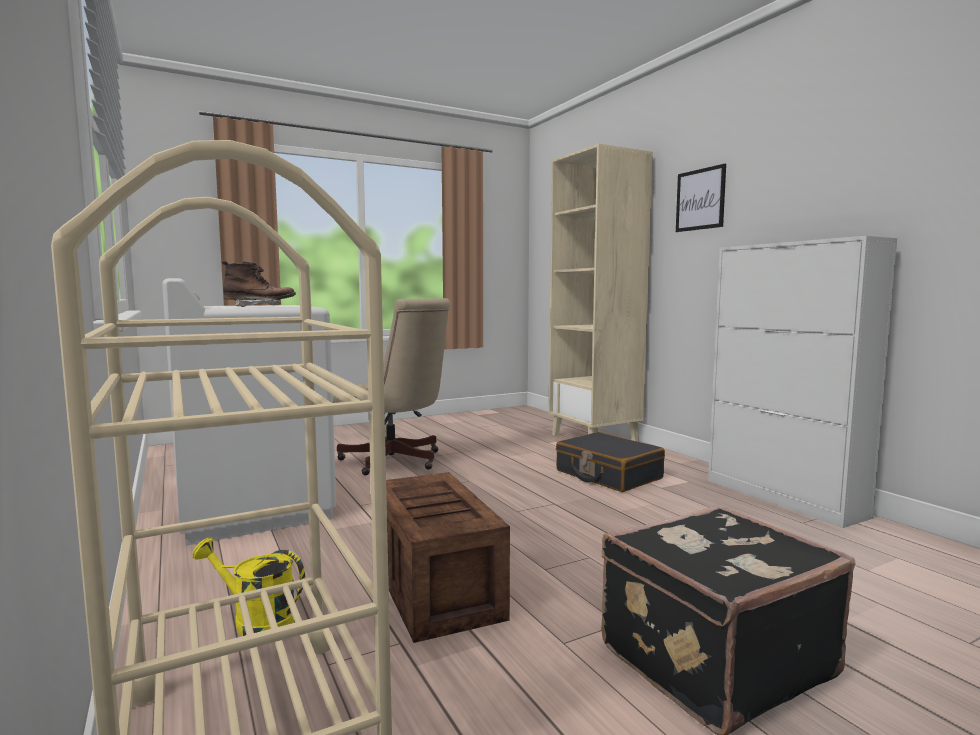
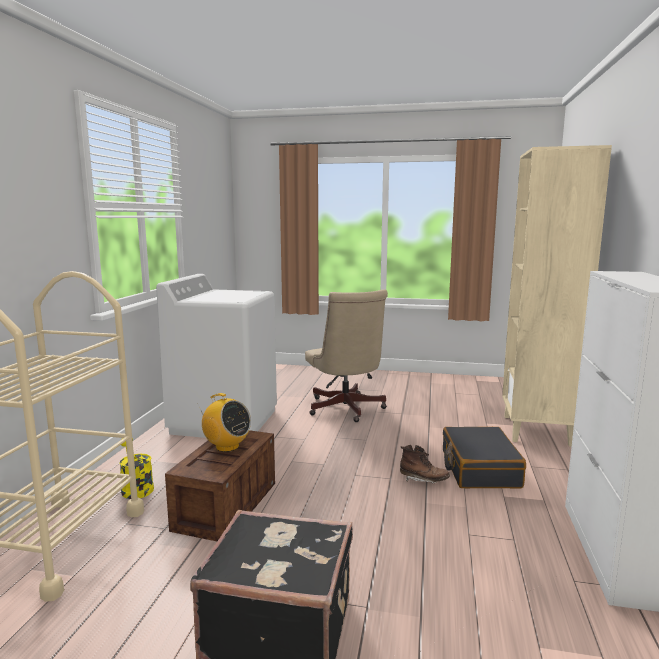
camera: 40 degrees right, 5 degrees up
brown boot [221,261,296,307] -> brown boot moved to [400,445,450,484]
picture [676,164,726,232] -> none
none -> radio [197,393,251,452]

